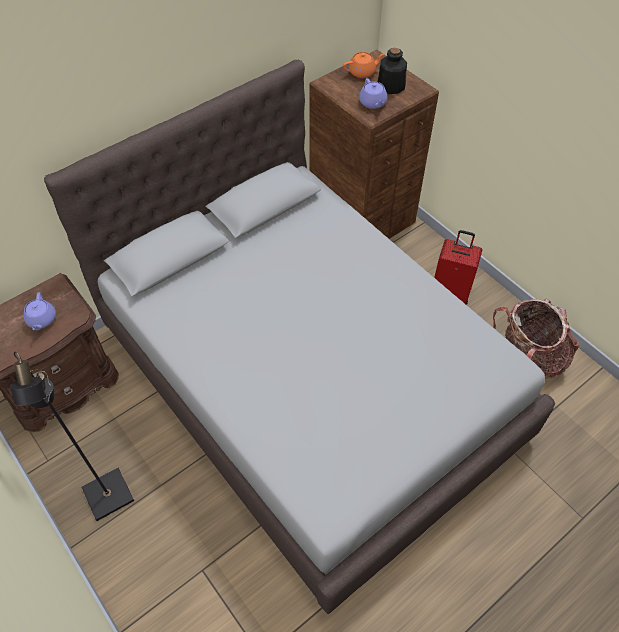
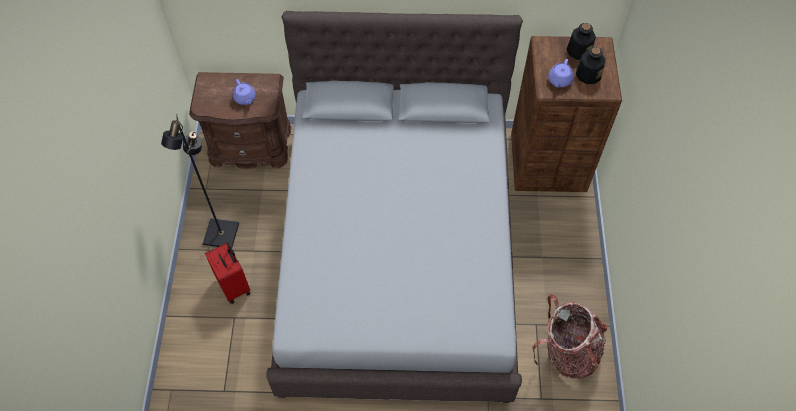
camera: 40 degrees right, 5 degrees up
purple teapot [23,292,56,330] -> purple teapot turned 60 degrees counterclockwise [233,79,256,105]
orange teapot [343,52,385,78] -> bottle [566,23,596,60]
red suitcase [434,230,482,305] -> red suitcase moved to [205,242,251,304]

